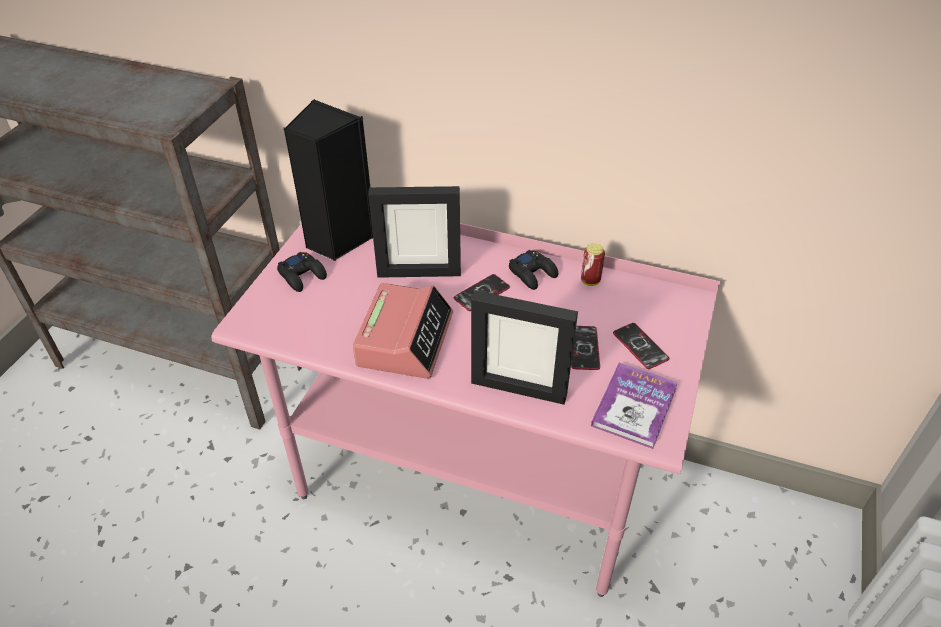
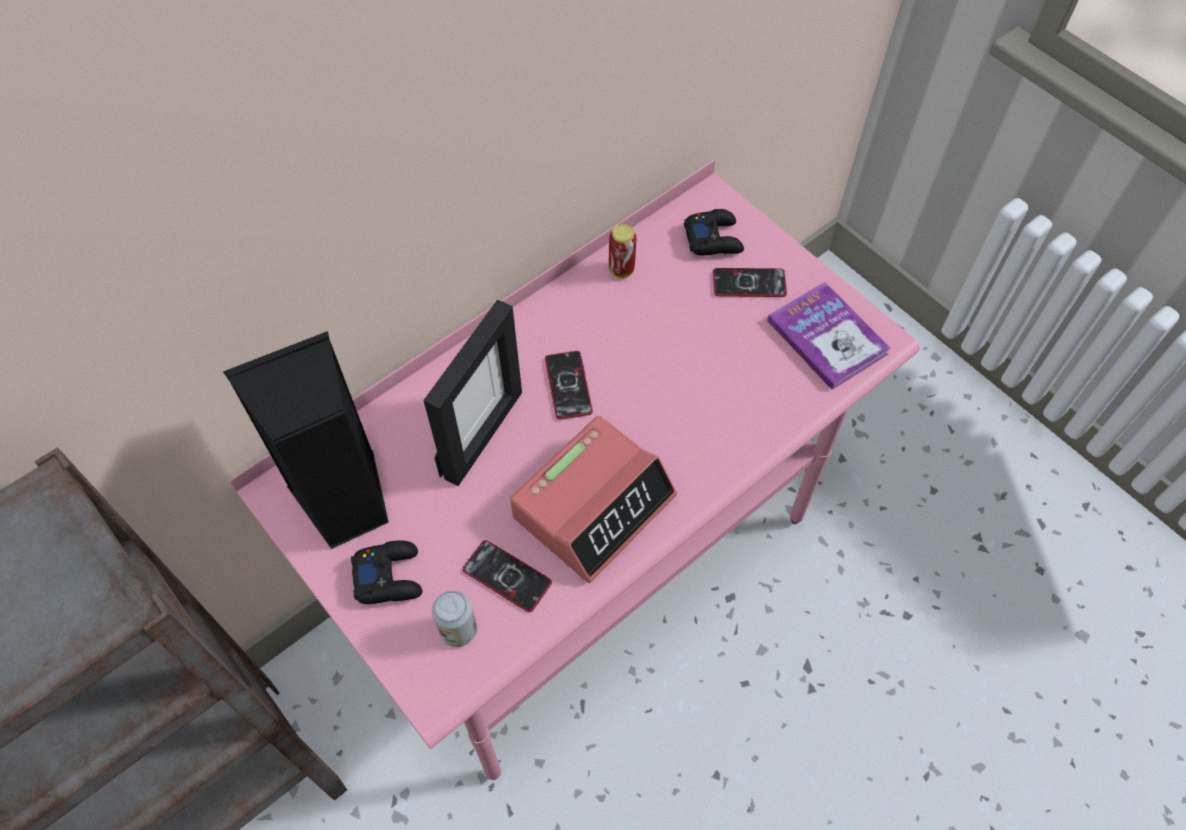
camera: 60 degrees left, 15 degrees up
alarm clock [353,283,453,379] -> alarm clock turned 90 degrees clockwise [510,416,677,583]
picture frame [471,290,578,405] -> none
black game controller [509,250,558,290] -> black game controller moved to [684,209,744,256]
phone [571,326,600,370] -> phone moved to [463,540,552,612]
none -> can [432,591,477,647]

